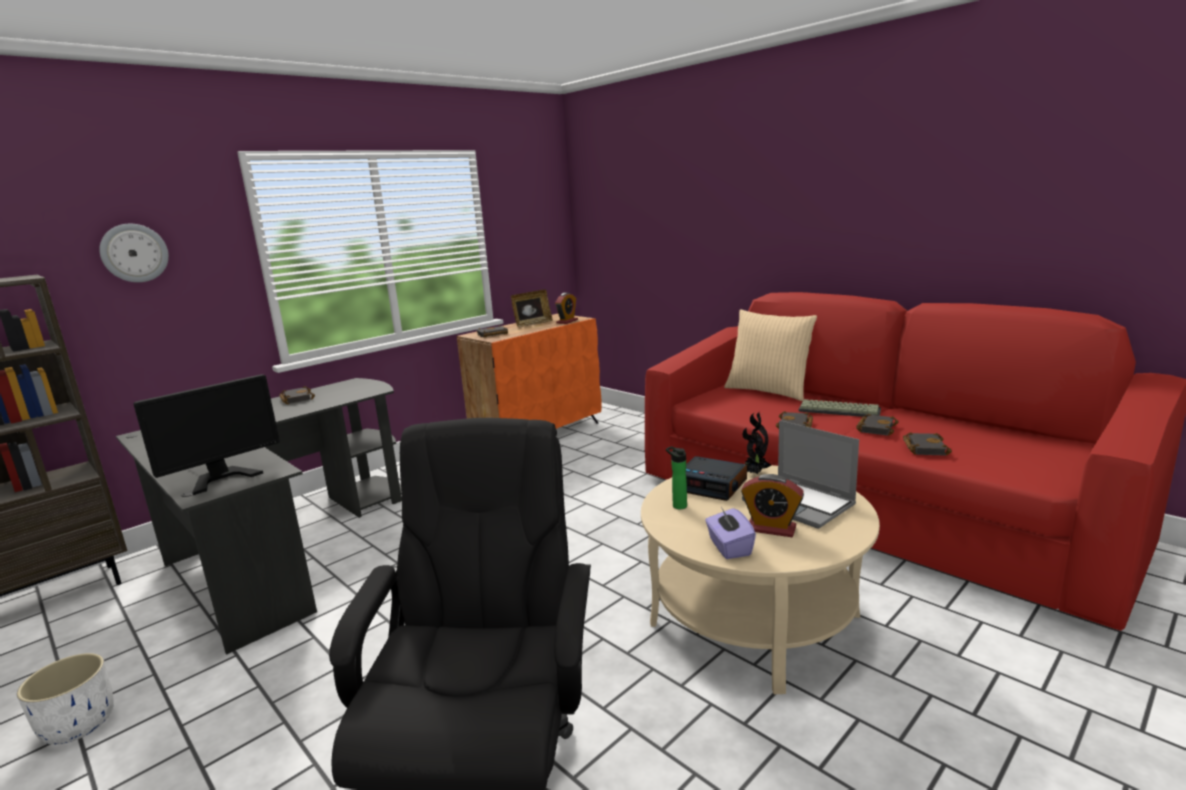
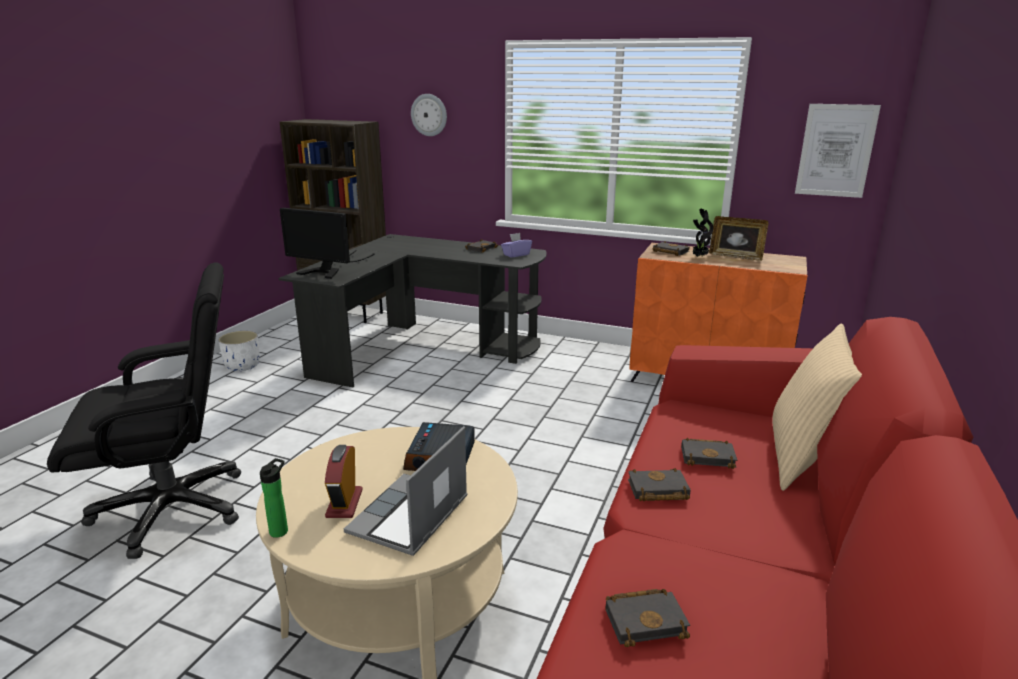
camera: 65 degrees right, 5 degrees up
alarm clock [555,293,578,324] -> none
bottle [666,446,687,509] -> bottle moved to [260,458,288,538]
purple tissue box [705,507,756,559] -> purple tissue box moved to [501,233,532,258]
potted plant [743,411,771,474] -> potted plant moved to [693,208,714,257]
keyboard [798,399,881,417] -> none
black book [856,414,899,436] -> black book moved to [681,438,737,469]
none -> picture [795,104,881,198]

